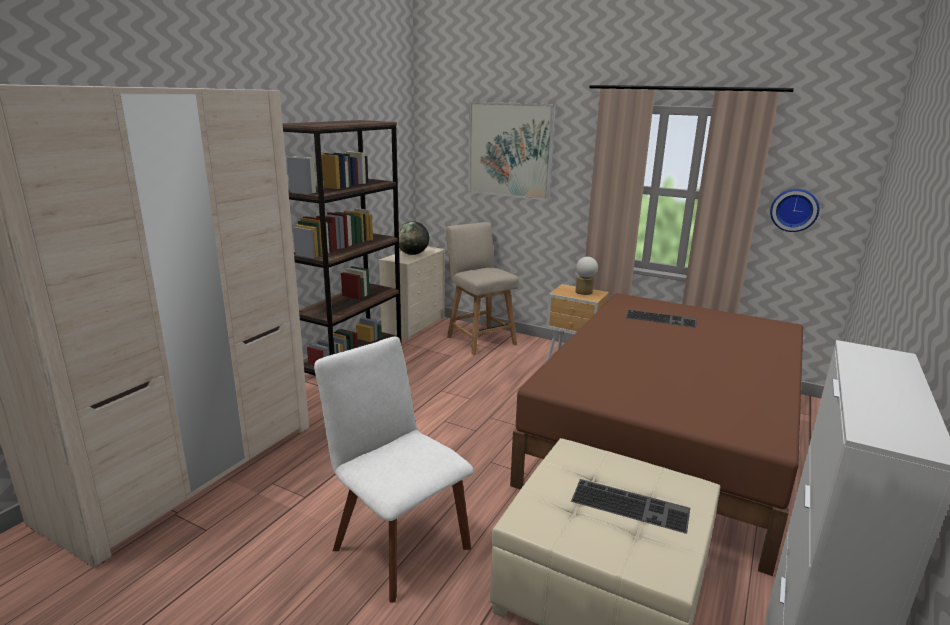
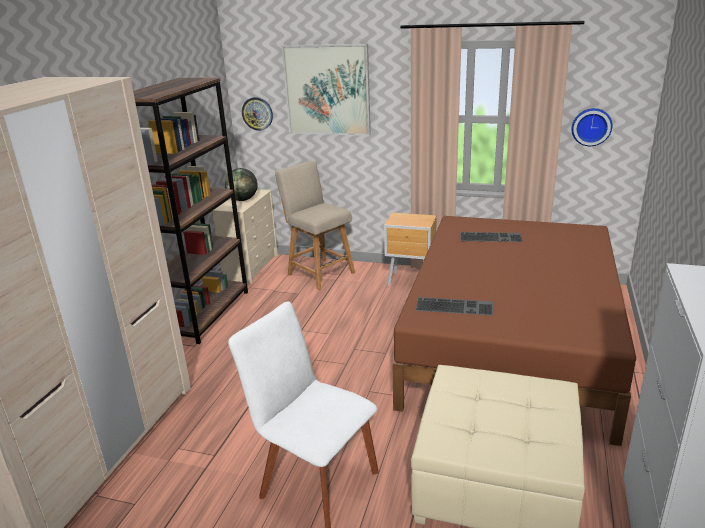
camera: 10 degrees left, 5 degrees up
keyboard [571,479,690,534] -> keyboard moved to [415,297,493,316]
table lamp [575,257,598,295] -> none
none -> wall clock [242,97,273,131]

